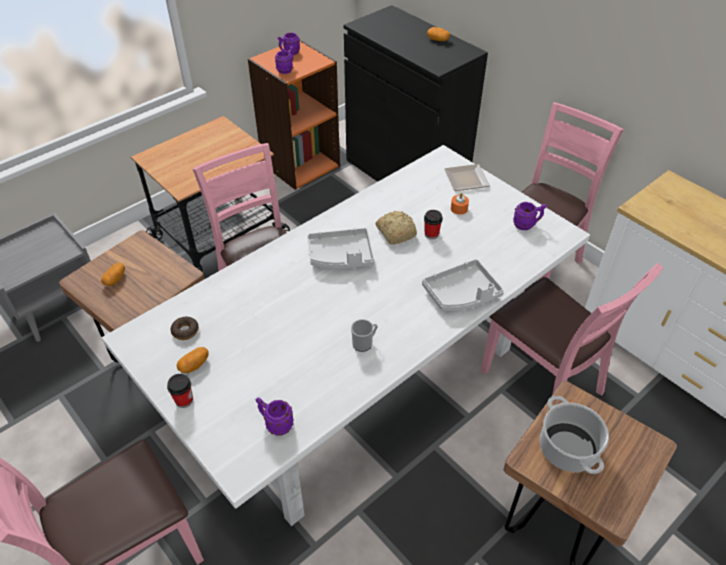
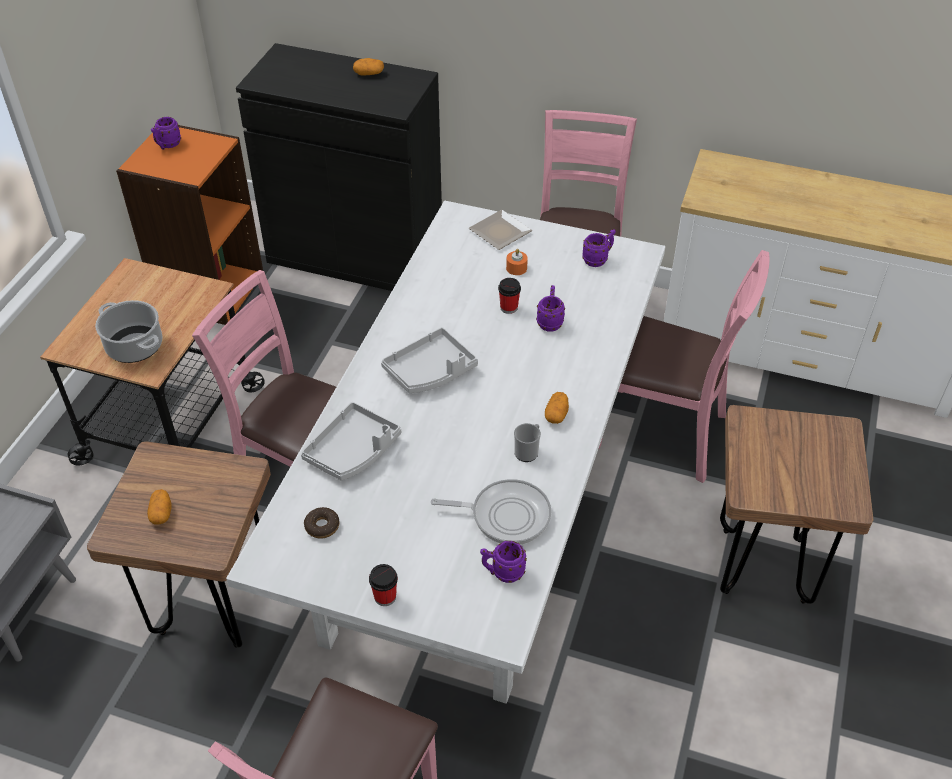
camera: 30 degrees left, 0 degrees up
potato [176,347,209,373] -> potato moved to [545,392,569,424]
purple mug [275,46,294,74] -> purple mug moved to [536,285,565,332]
bread [375,211,417,244] -> none
grey tray [422,259,504,311] -> grey tray moved to [301,402,401,481]
cooking pot [540,396,609,474] -> cooking pot moved to [95,300,162,363]
none -> frying pan [431,479,551,545]

